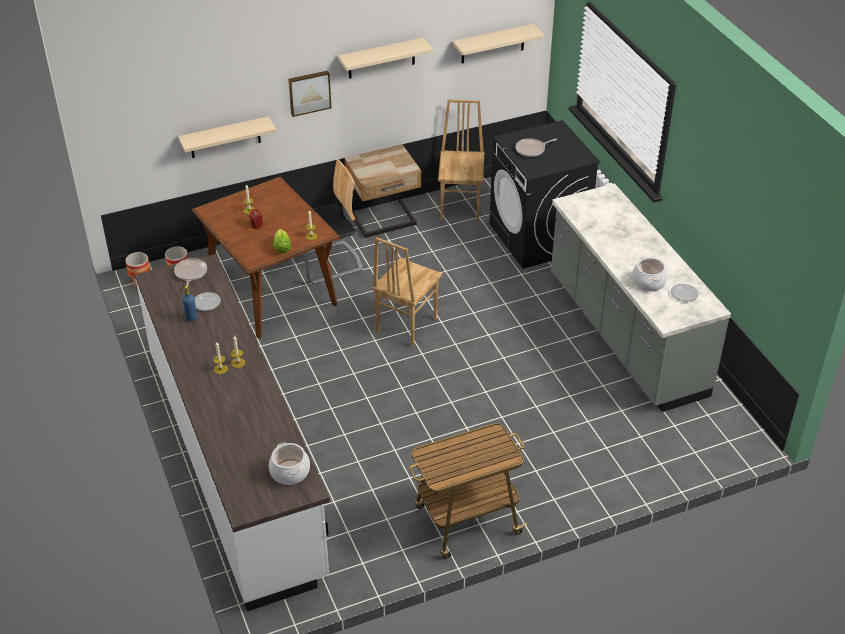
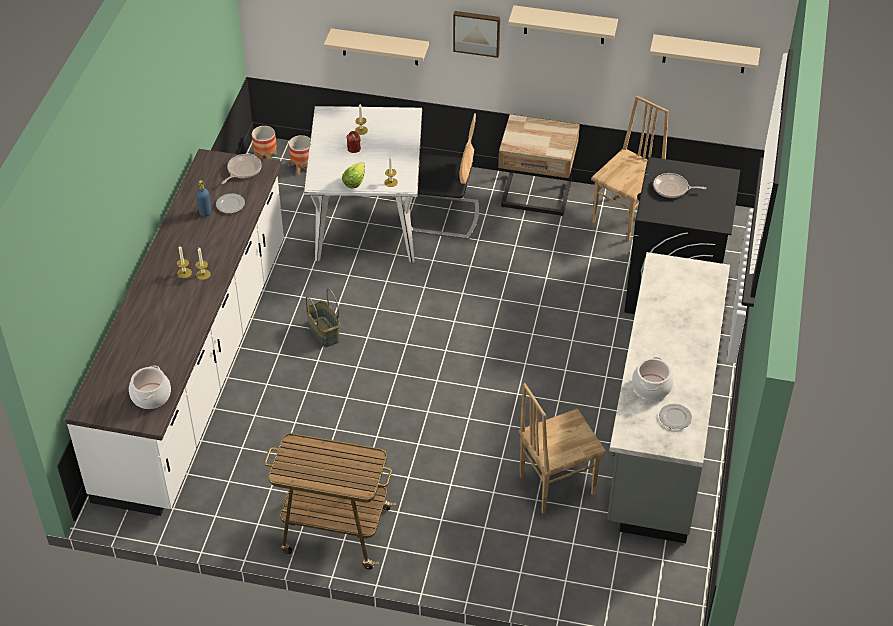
camera: 35 degrees right, 5 degrees up
brown dining table [192,176,340,339] -> white dining table [304,106,422,263]
brown chair [372,237,442,346] -> brown chair moved to [518,383,606,514]
none -> basket [306,288,340,347]

